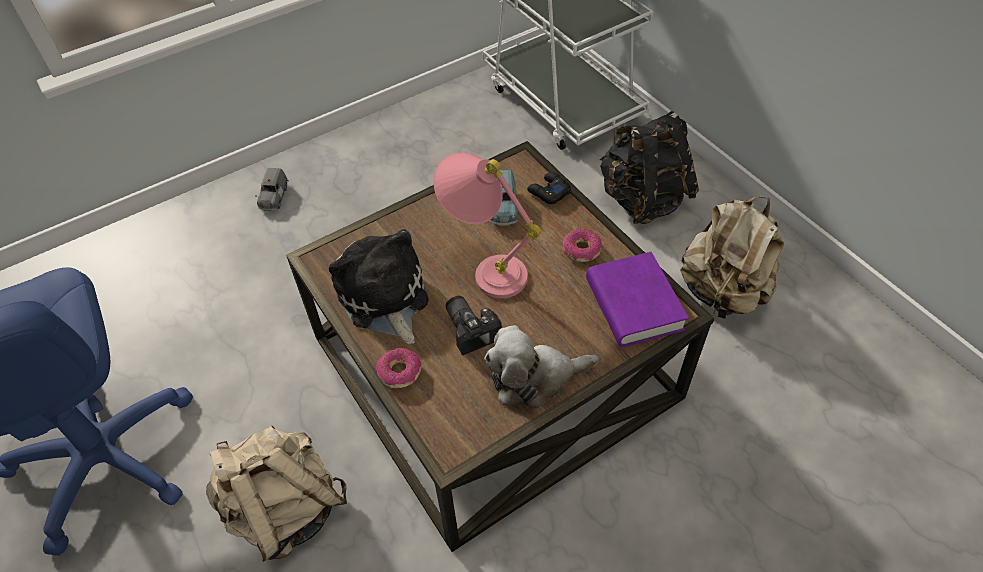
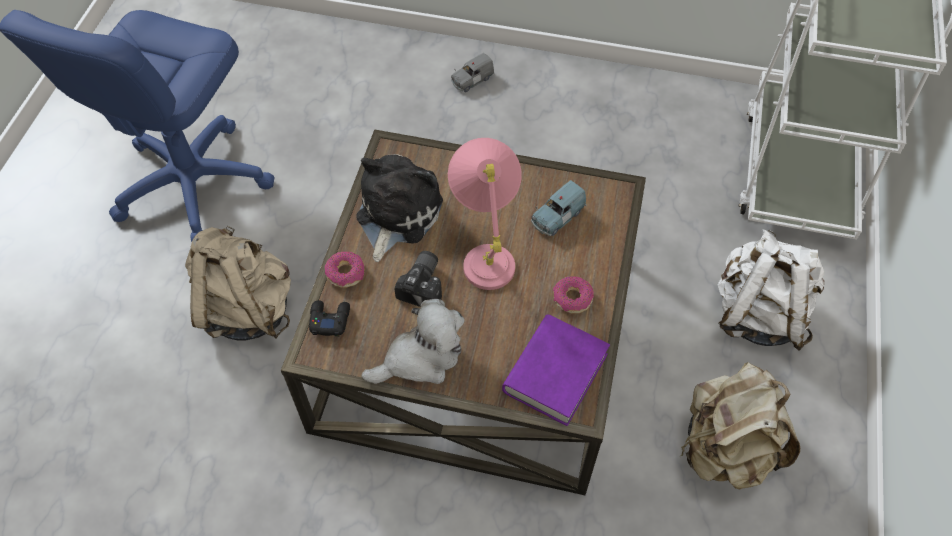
camera: 45 degrees right, 5 degrees up
plush toy [484,325,599,409] -> plush toy turned 120 degrees clockwise [361,299,465,384]
black game controller [527,172,571,204] -> black game controller moved to [309,300,350,336]
black backpack [600,111,699,224] -> white backpack [718,229,824,350]

